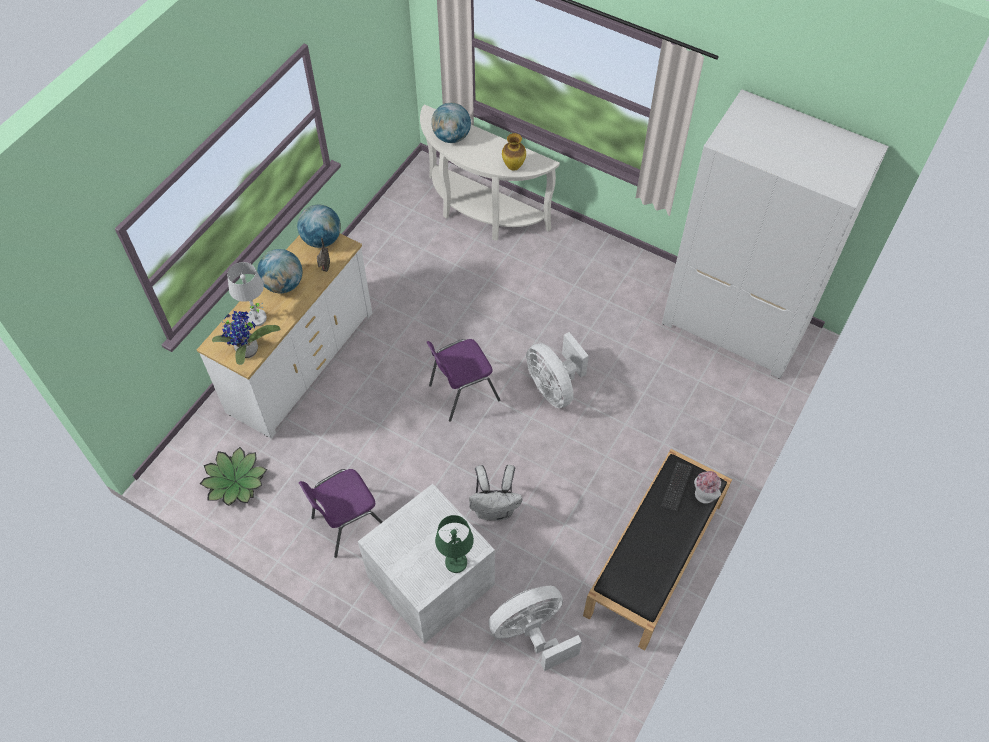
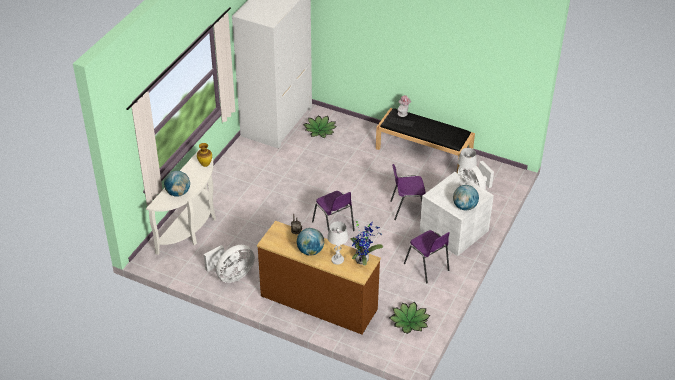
camera: 95 degrees left, 15 degrees down
white dresser [197,234,372,439] -> brown dresser [257,221,381,334]
globe [297,205,341,248] -> globe moved to [453,185,479,211]
green table lamp [435,515,474,573] -> white table lamp [458,148,477,186]
white backpack [469,465,522,521] -> purple chair [391,164,426,220]
white fan [526,332,589,408] -> white fan moved to [204,245,255,283]
none -> potted plant [303,116,337,138]

